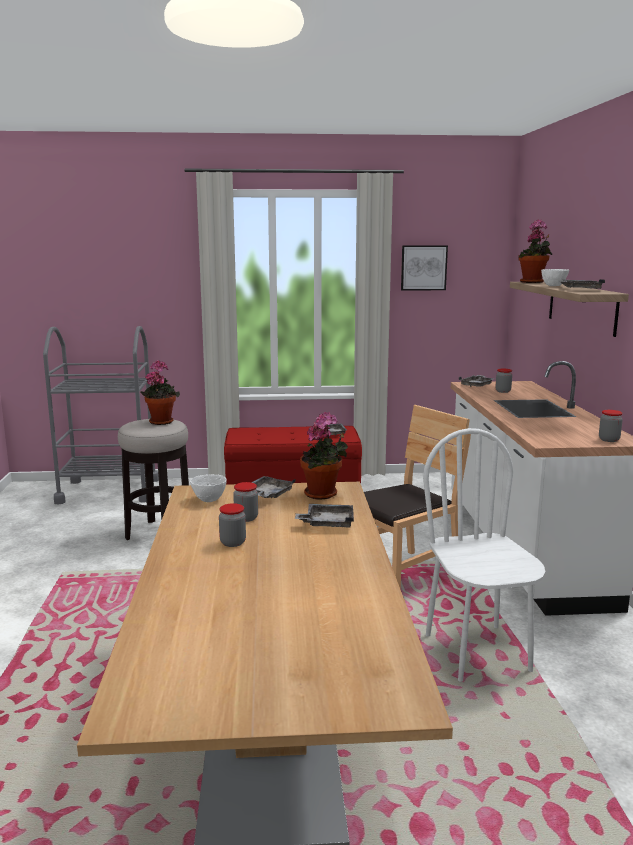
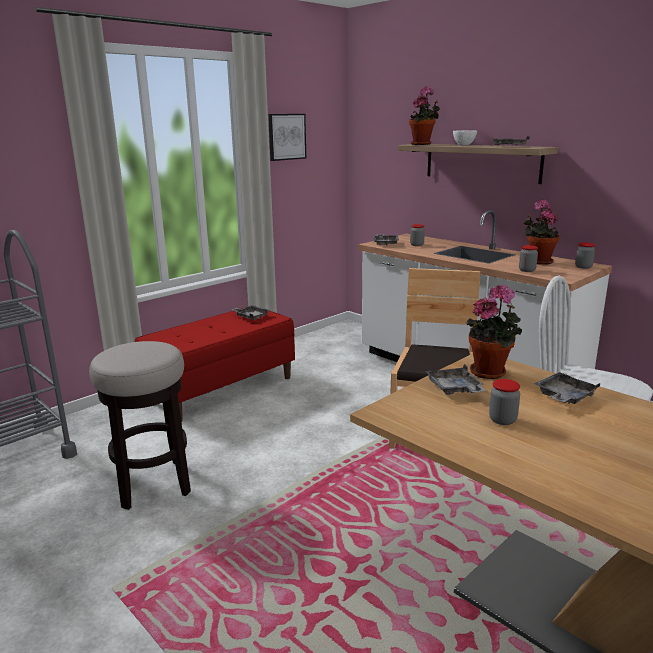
camera: 40 degrees left, 5 degrees up
potted plant [141,360,180,425] -> potted plant moved to [524,199,560,265]
white bowl [190,474,227,502] -> none
jar [219,503,246,547] -> jar moved to [519,245,538,272]

